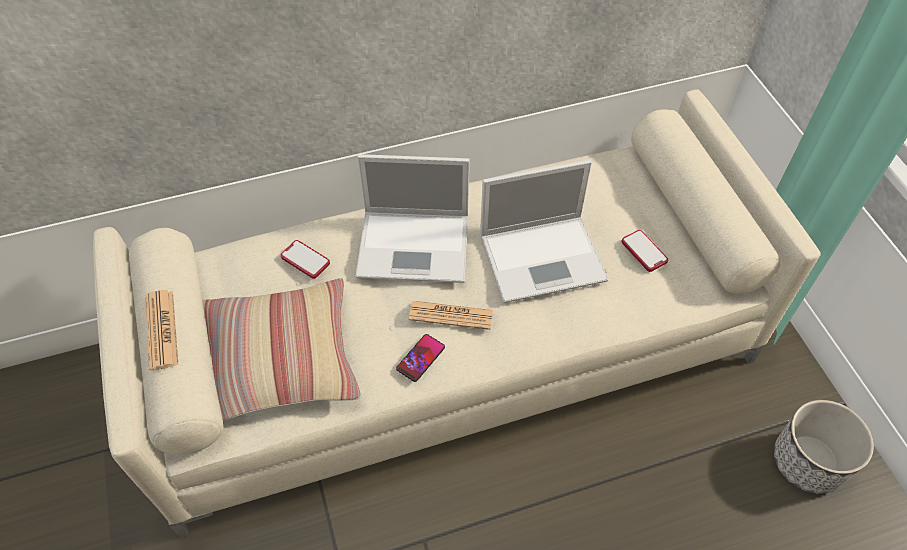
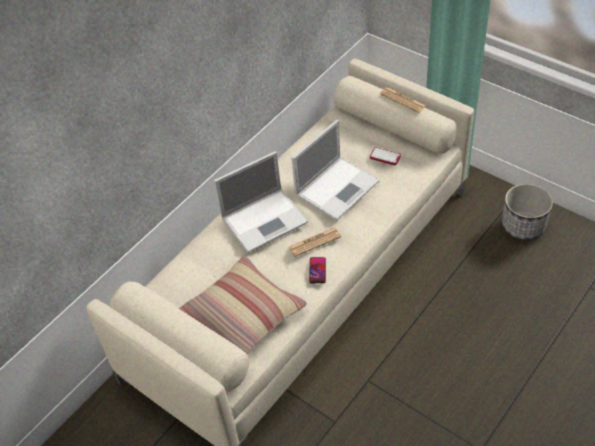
camera: 30 degrees left, 5 degrees down
newspaper [145,290,178,371] -> newspaper moved to [380,87,426,113]
phone [281,240,330,279] -> none

